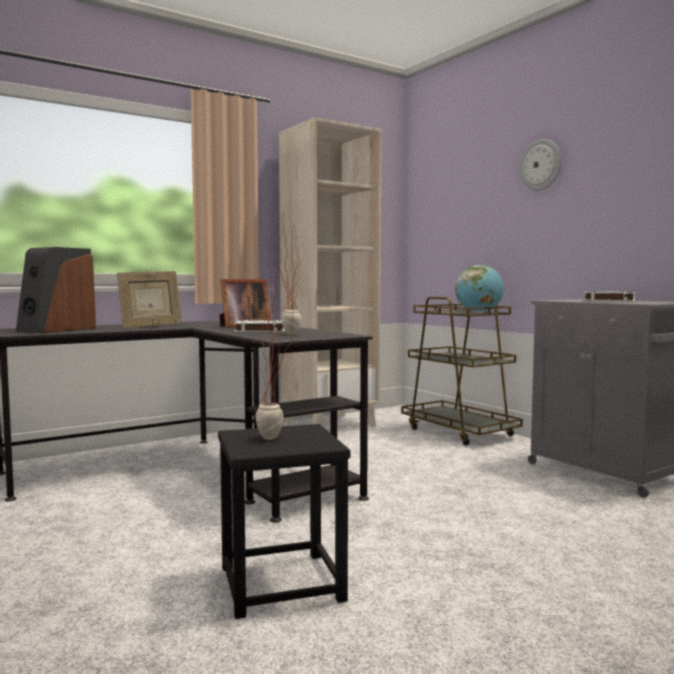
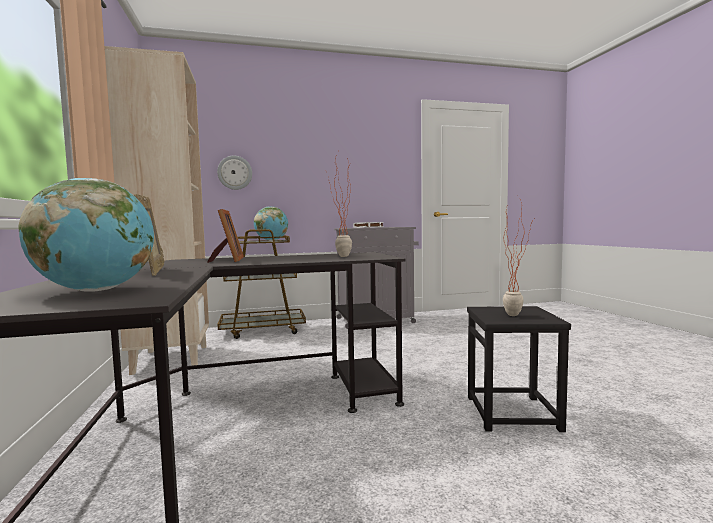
camera: 70 degrees left, 0 degrees up
speaker [16,247,96,333] -> globe [19,178,154,291]
white book [234,320,285,332] -> none
wall clock [520,139,562,191] -> wall clock moved to [217,156,252,190]

